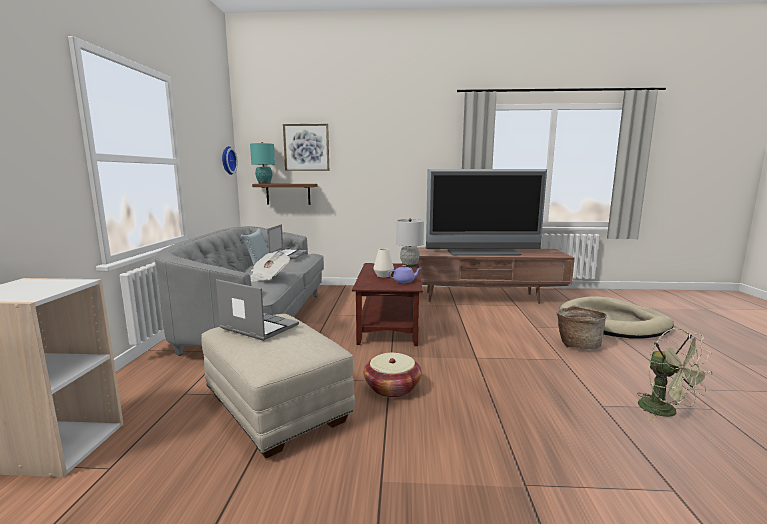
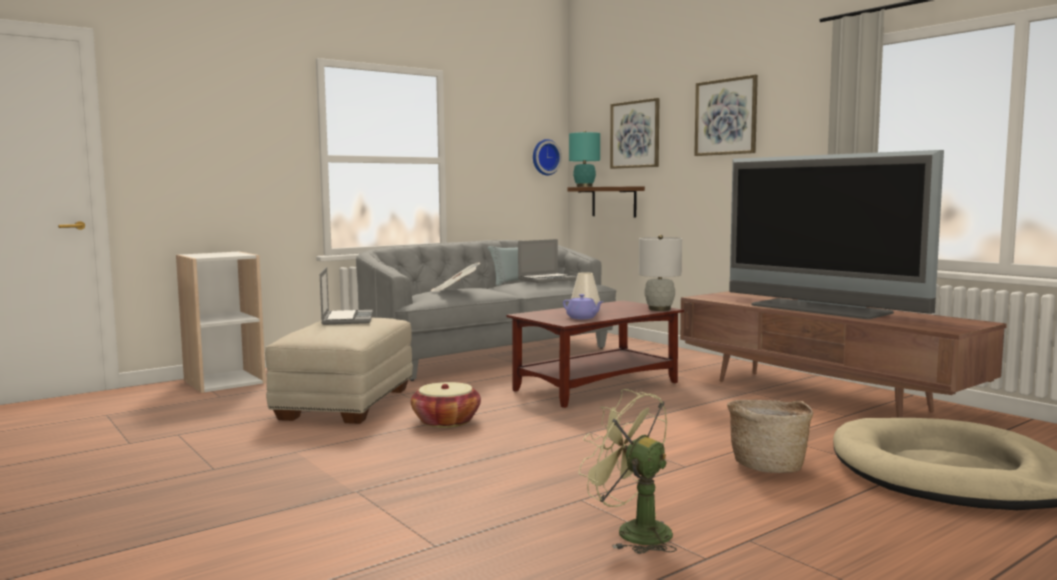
camera: 50 degrees right, 5 degrees down
green fan [637,328,713,421] -> green fan turned 105 degrees clockwise [579,389,677,554]
none -> picture [694,75,758,156]

